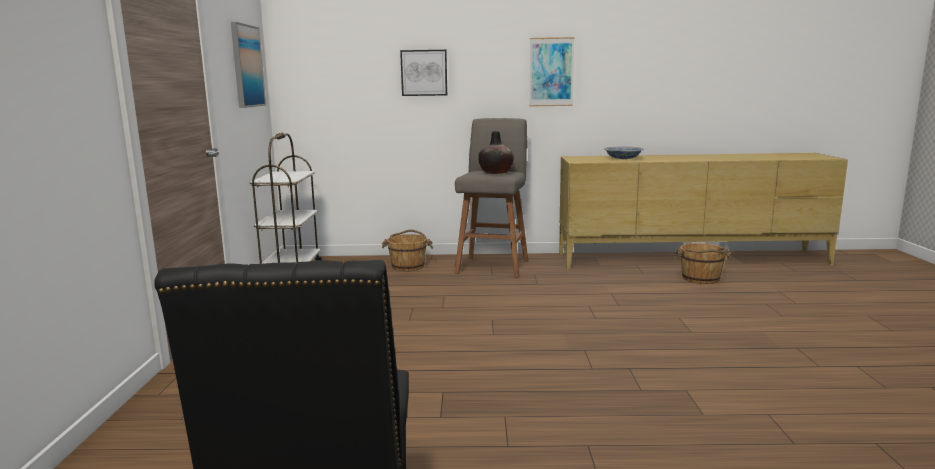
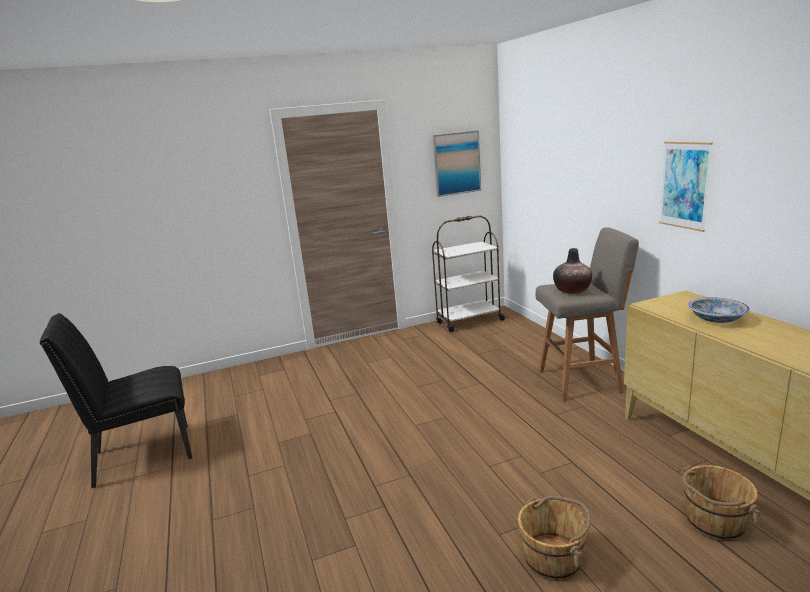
camera: 70 degrees right, 5 degrees up
brown bucket [382,230,433,271] -> brown bucket moved to [518,496,591,581]
picture [400,50,447,96] -> none

